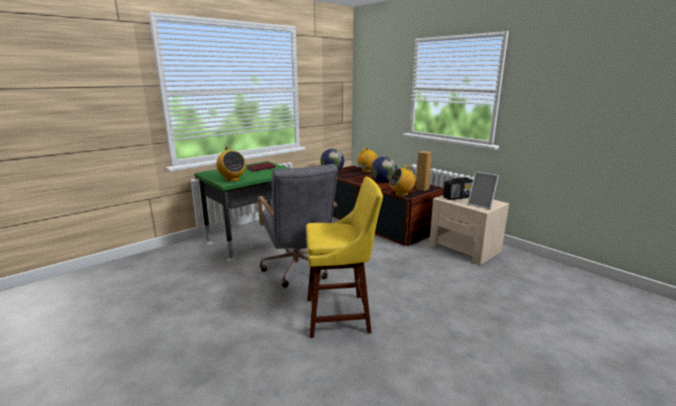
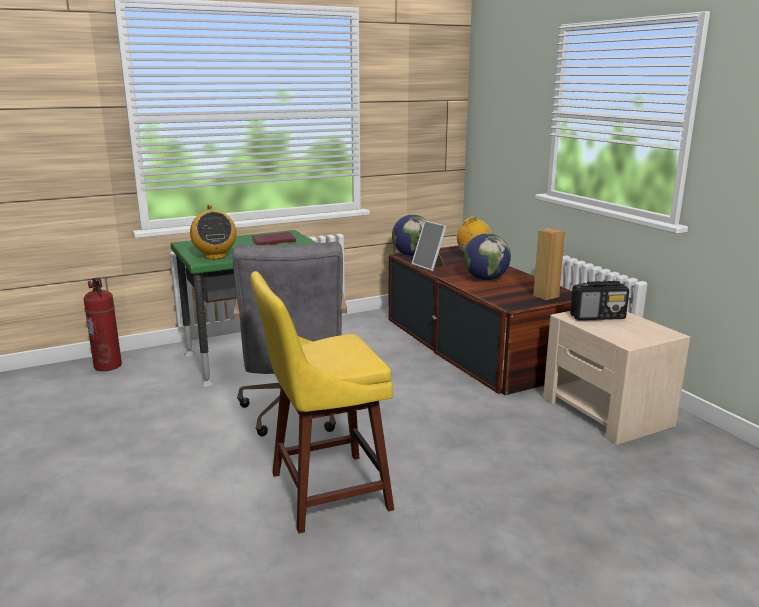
camera: 15 degrees right, 0 degrees up
yellow chair [306,177,383,338] -> yellow chair turned 150 degrees clockwise [250,271,394,534]
radio [389,165,415,196] -> none
picture frame [467,172,499,209] -> picture frame moved to [411,220,447,271]
none -> fire extinguisher [84,277,122,371]

